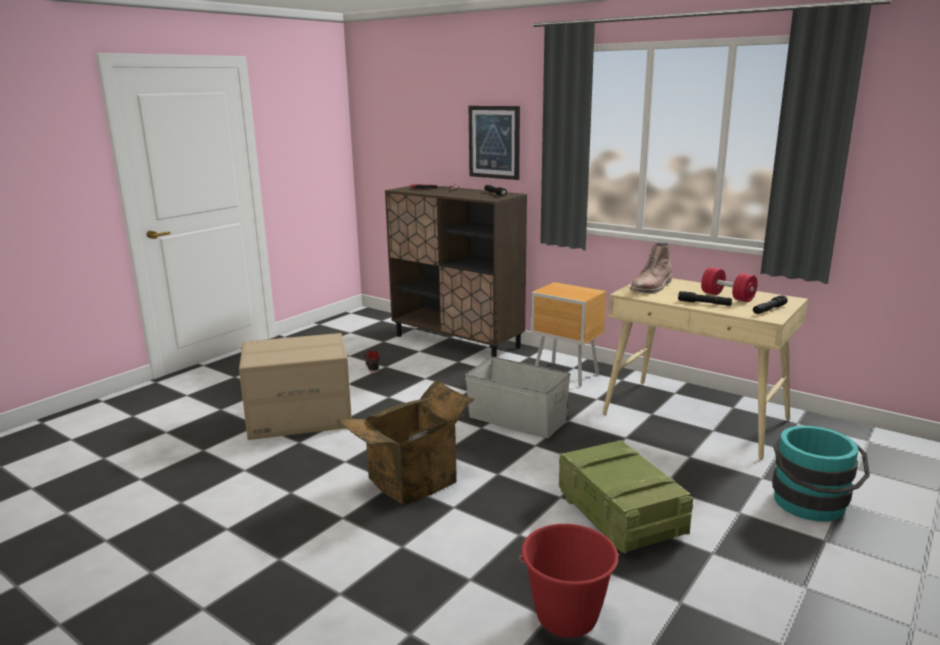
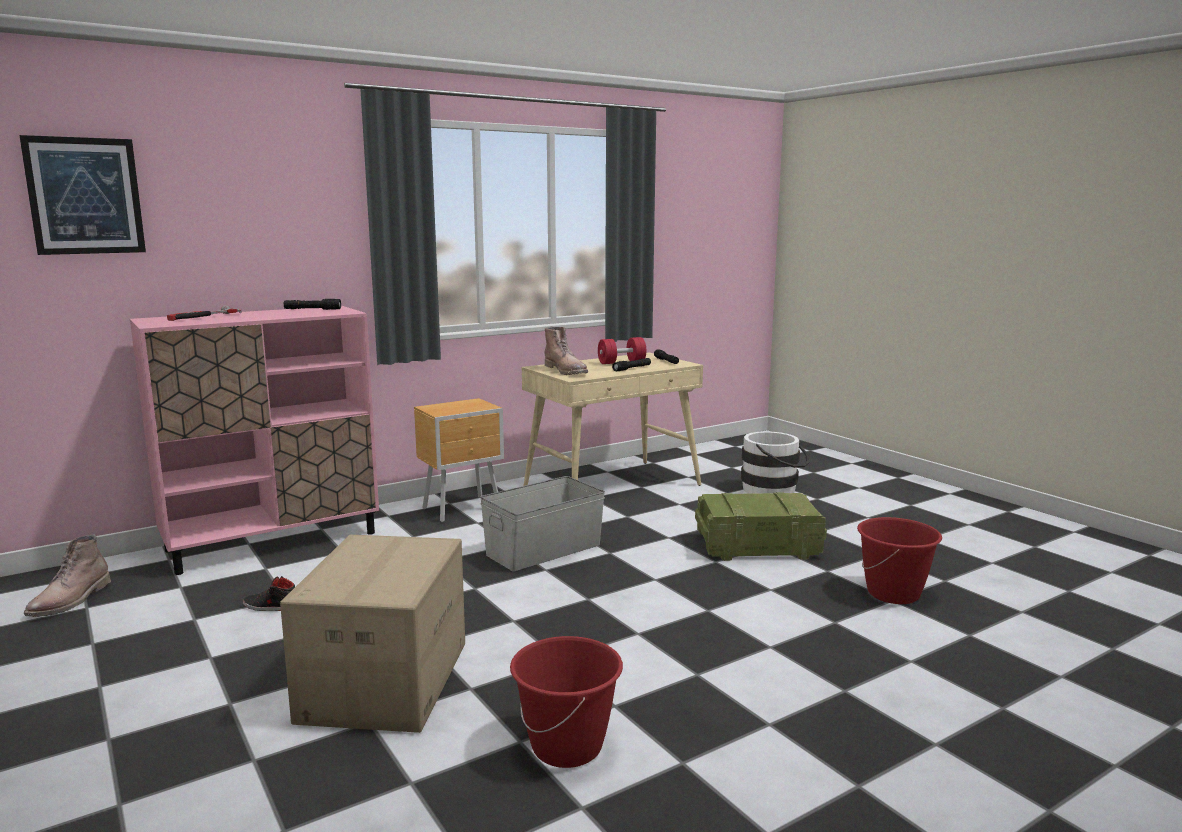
camera: 70 degrees left, 5 degrees down
cardboard box [338,379,474,505] -> none
brown cabinet [385,186,527,357] -> pink cabinet [130,306,379,575]
picture [469,106,520,180] -> picture moved to [19,135,146,255]
turquoise bucket [772,426,870,521] -> white bucket [741,431,810,494]
none -> brown boot [24,534,111,617]
none -> red bucket [510,636,623,768]

